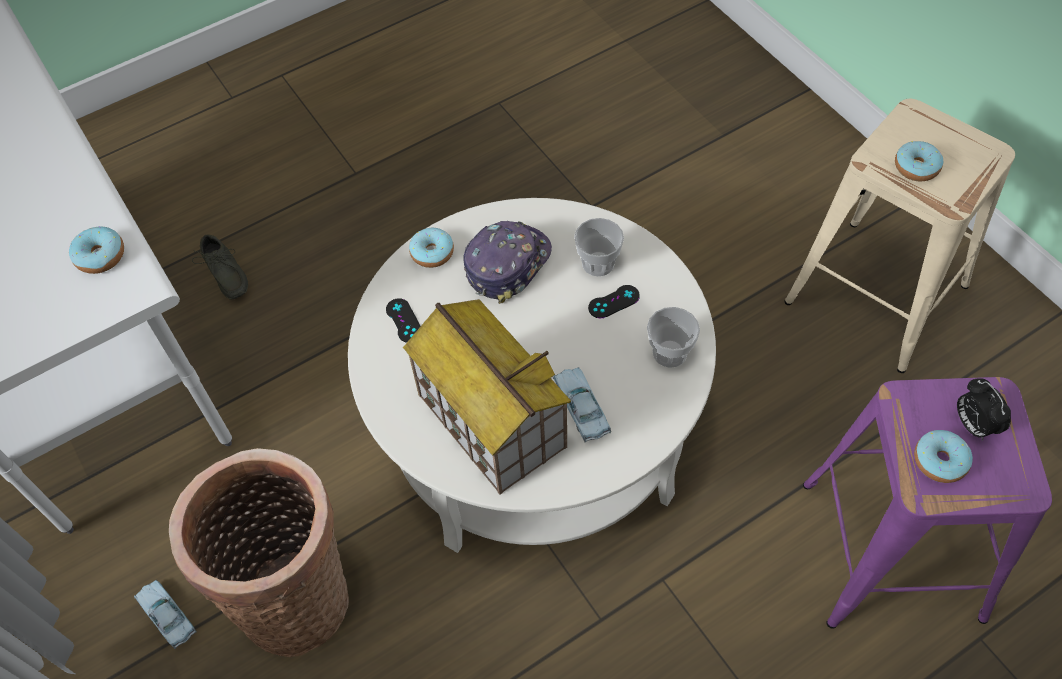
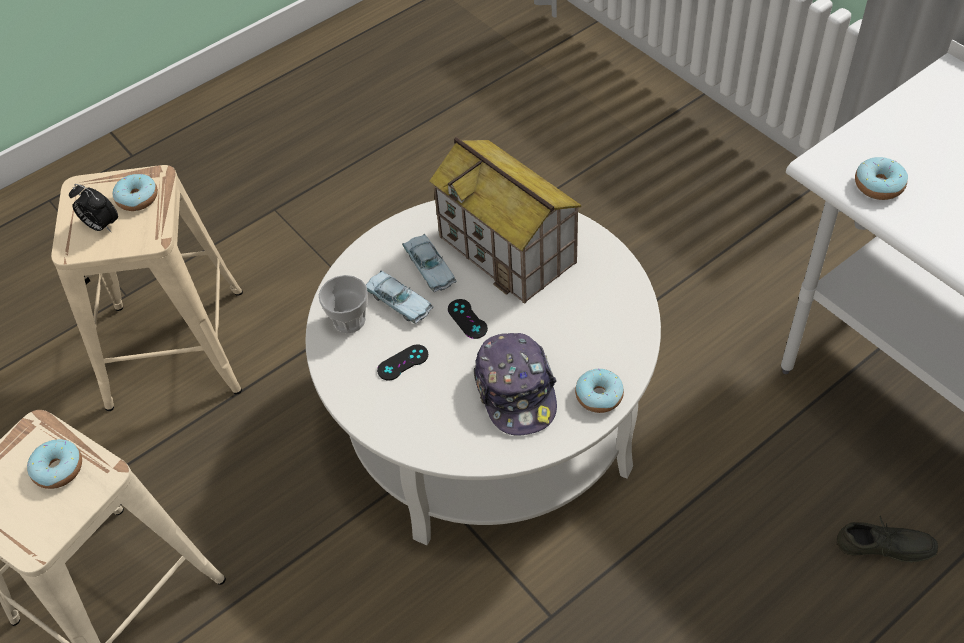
camera: 175 degrees right, 5 degrees down
blue toy car [134,580,197,649] -> blue toy car moved to [366,271,433,324]
basket [169,448,349,657] -> none
grey shoe [192,235,248,299] -> grey shoe turned 135 degrees clockwise [836,516,938,562]
black game controller [386,298,421,342] -> black game controller moved to [448,299,488,339]
cap [464,221,552,304] -> cap turned 45 degrees counterclockwise [473,333,557,436]
cup [574,218,624,276] -> none
purple stool [803,377,1052,629] -> beige stool [51,165,243,411]
alarm clock [957,378,1011,441] -> alarm clock turned 150 degrees clockwise [69,184,118,232]

